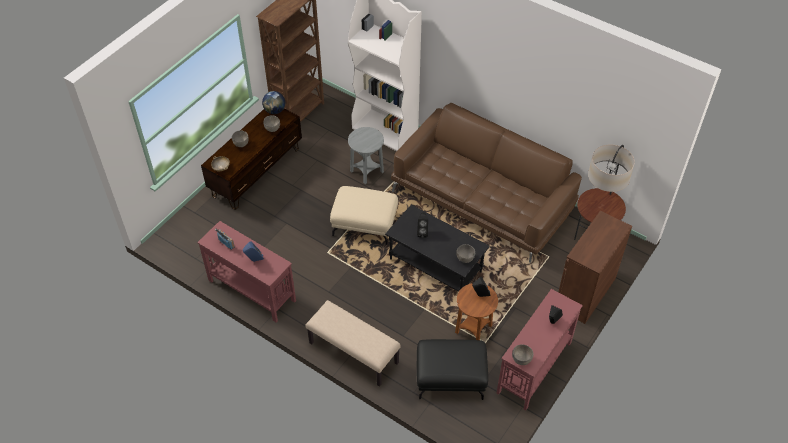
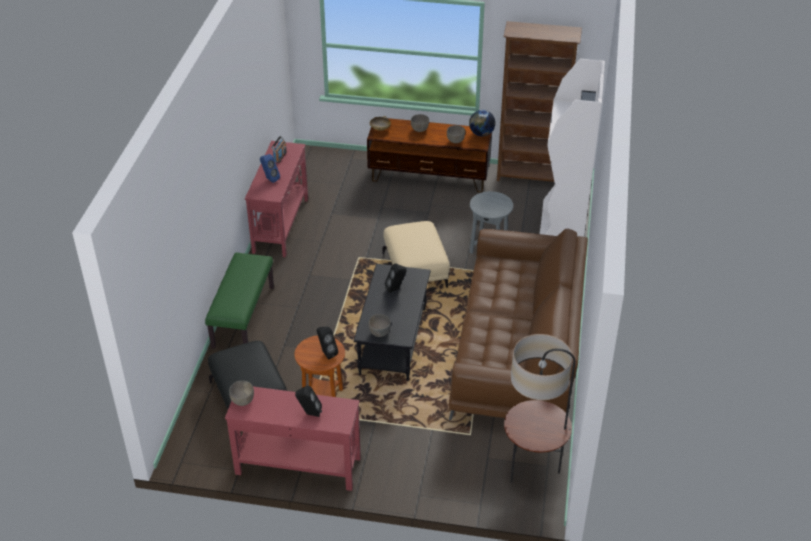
camera: 65 degrees right, 10 degrees down
beige bench [305,300,401,387] -> green bench [205,253,274,349]
brown cabinet [559,211,632,324] -> none

